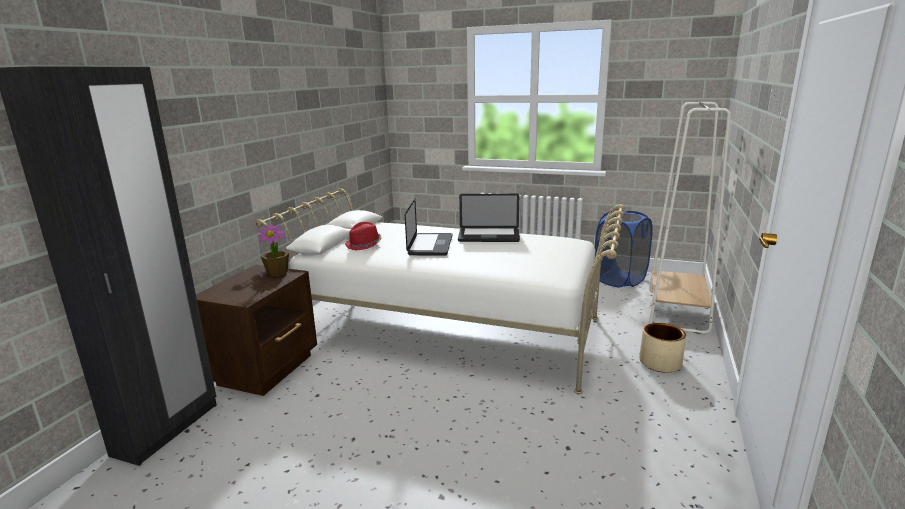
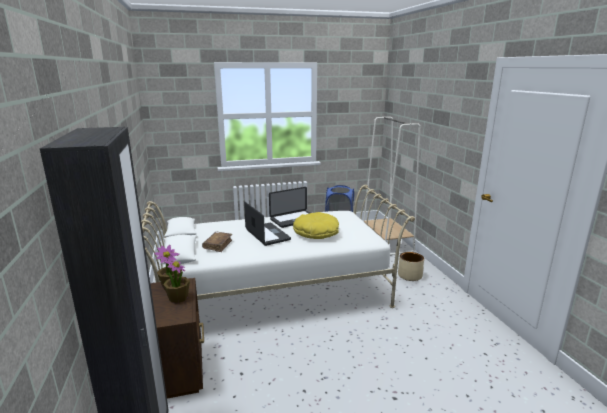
camera: 35 degrees left, 0 degrees up
red hat [345,222,382,251] -> brown book [202,232,232,252]
none -> potted plant [163,256,190,303]
none -> yellow pillow [293,212,339,239]

